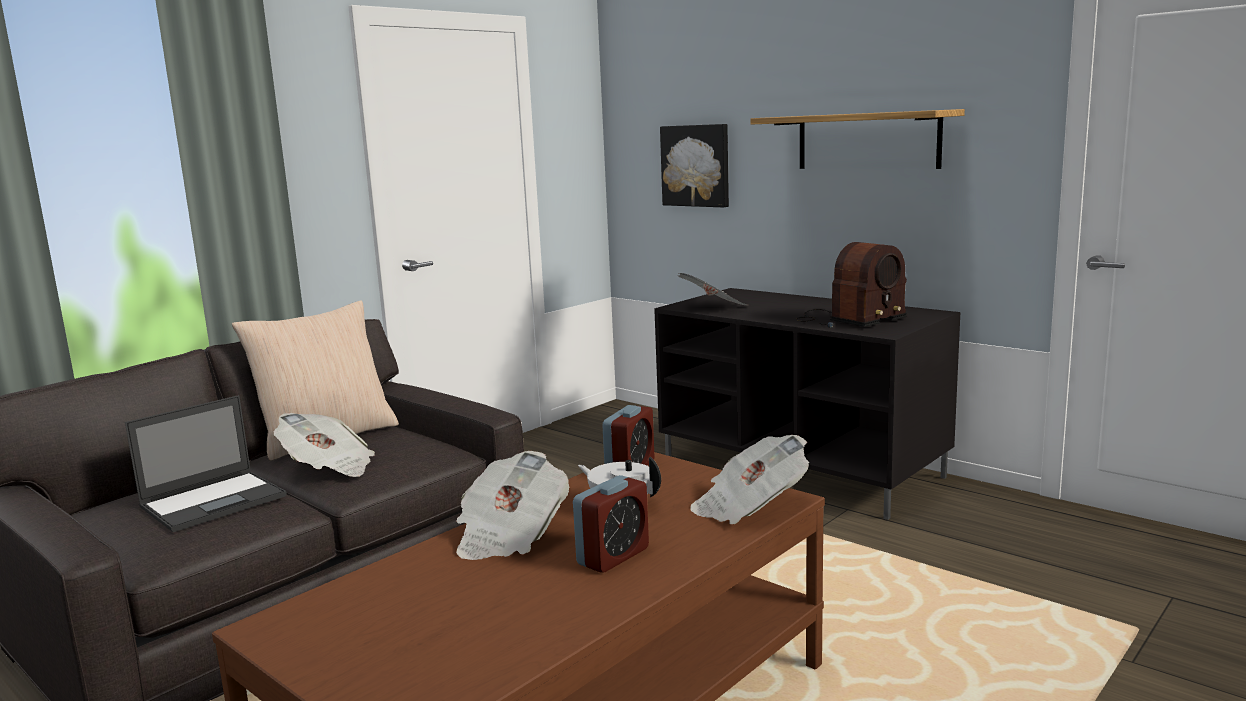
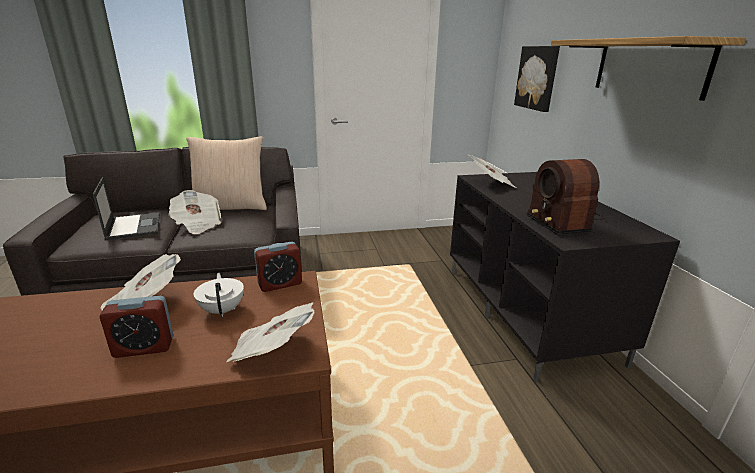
camera: 35 degrees right, 10 degrees up
laptop [125,395,287,532] -> laptop turned 105 degrees counterclockwise [93,177,160,241]
radio [796,242,907,328] -> radio turned 75 degrees clockwise [526,159,605,235]

